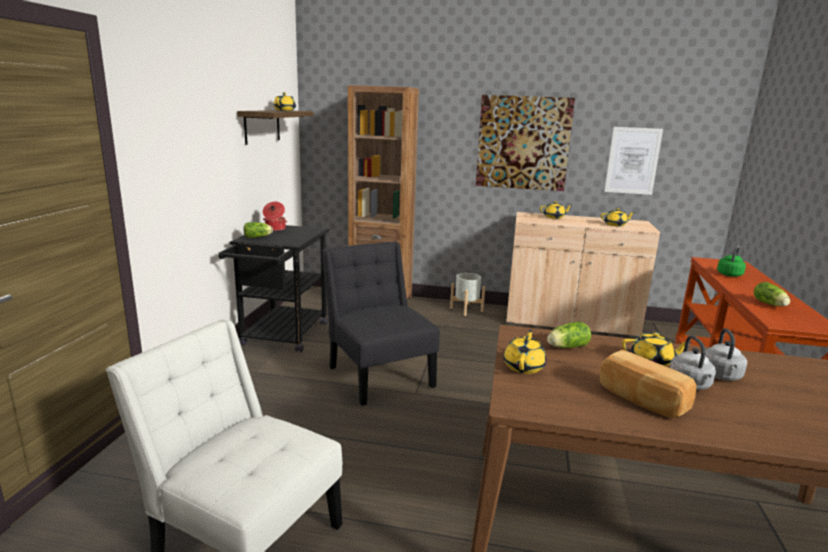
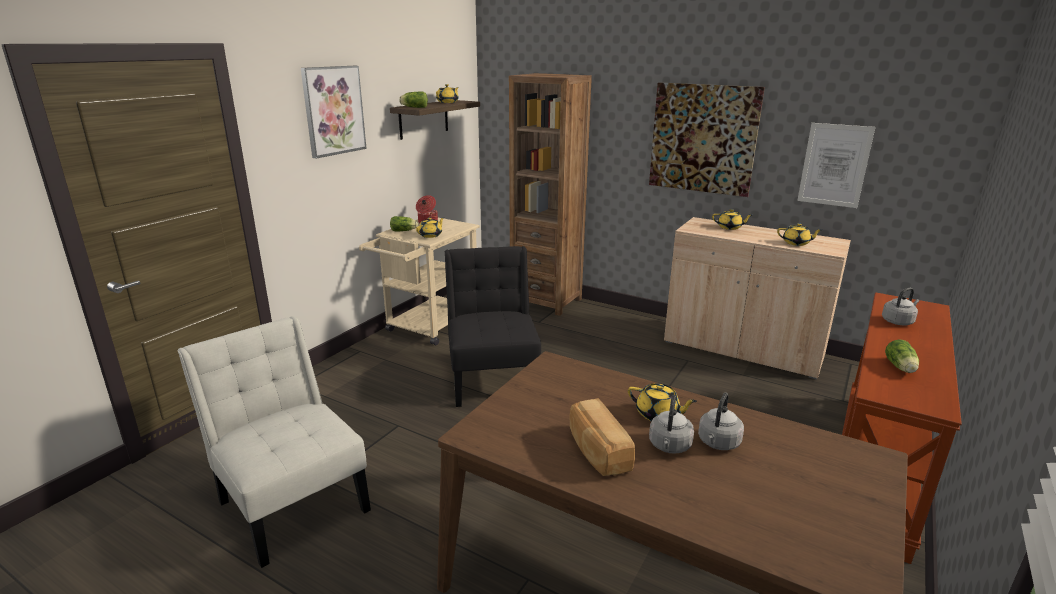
camera: 20 degrees right, 5 degrees up
black cart [219,225,329,352] -> beige cart [359,218,480,345]
grey planter [450,273,485,316] -> none
yellow teapot [503,330,546,374] -> yellow teapot moved to [416,217,444,238]
lettuce [547,322,591,348] -> lettuce moved to [399,92,428,108]
green kettle [717,246,746,277] -> grey kettle [882,288,919,325]
none -> picture [301,66,367,159]

